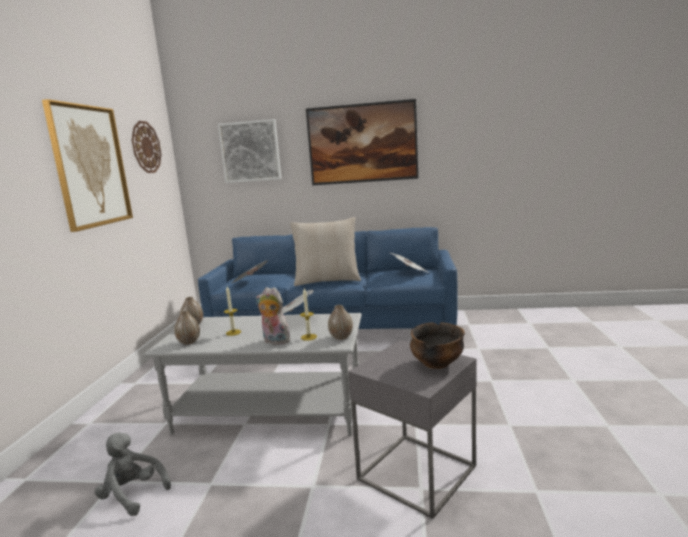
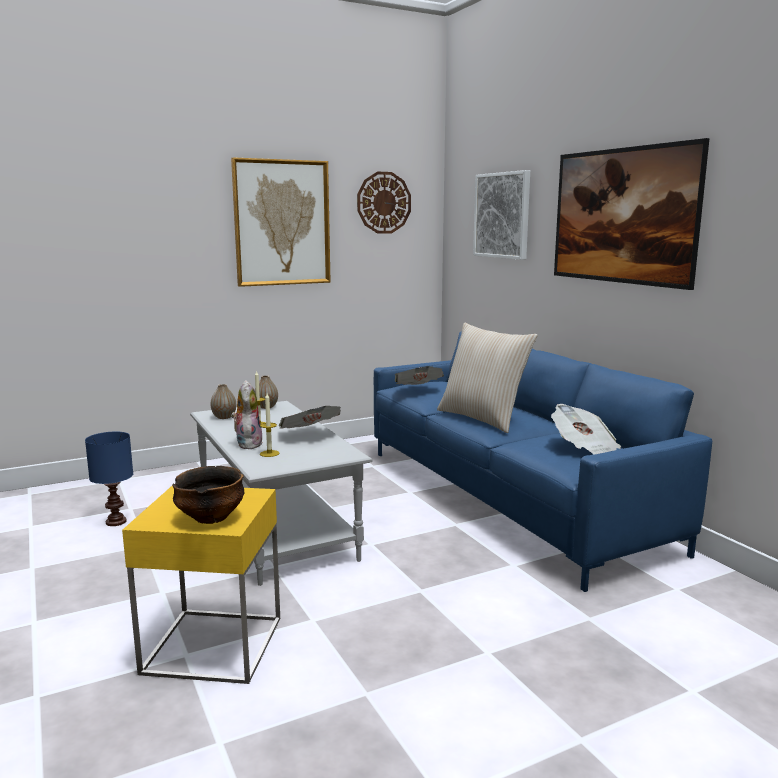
camera: 55 degrees right, 0 degrees up
grey plush toy [95,432,171,516] -> blue table lamp [85,432,133,526]
vase [328,305,353,340] -> none
grey side table [348,340,477,519] -> yellow side table [122,486,280,684]

